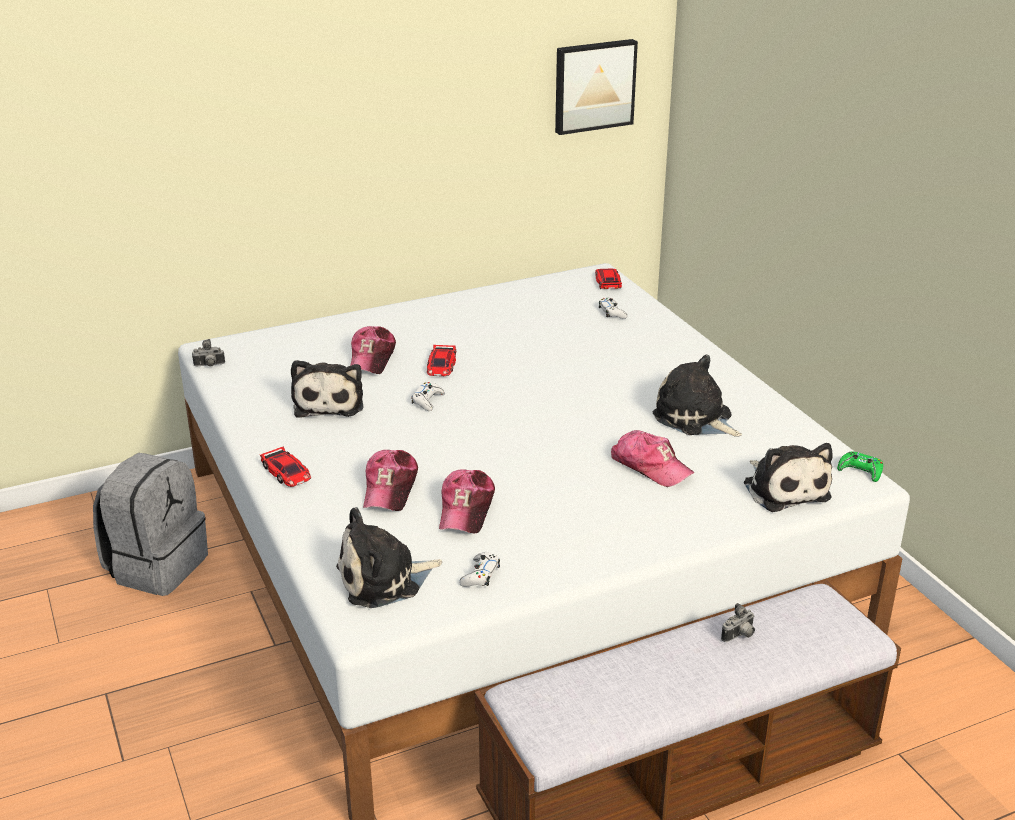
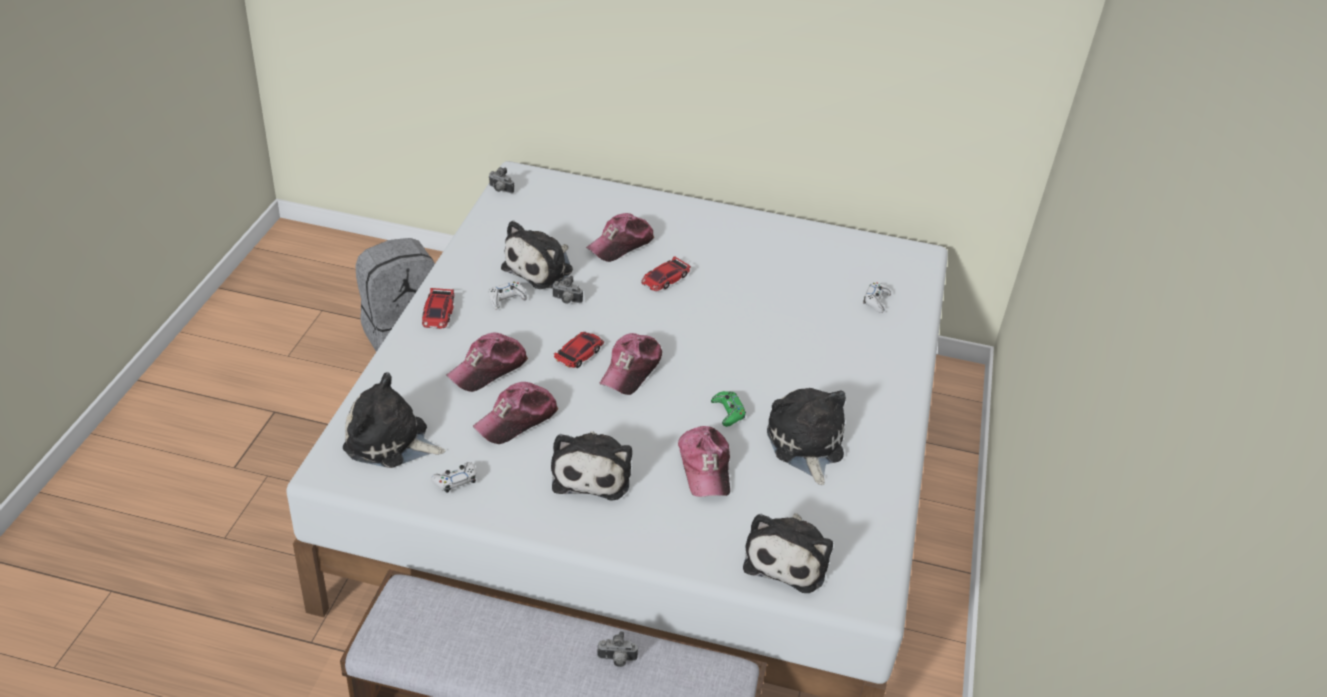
camera: 35 degrees right, 10 degrees up
white game controller [411,382,445,411] -> white game controller moved to [489,282,527,310]
picture [555,39,638,135] -> none
toy car [595,269,622,289] -> toy car moved to [554,332,604,368]
green game controller [837,451,883,482] -> green game controller moved to [711,391,746,427]
none -> plush toy [551,431,632,501]
none -> camera [552,276,583,304]
none -> cap [600,333,662,395]

